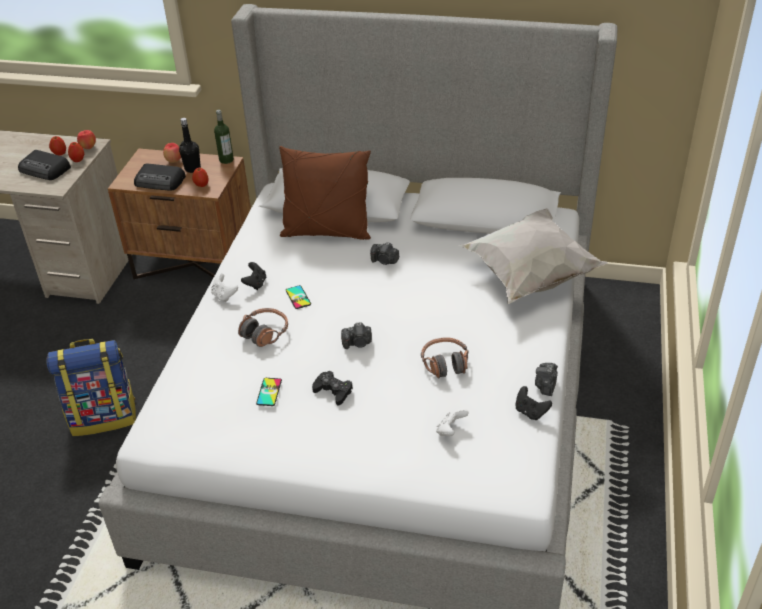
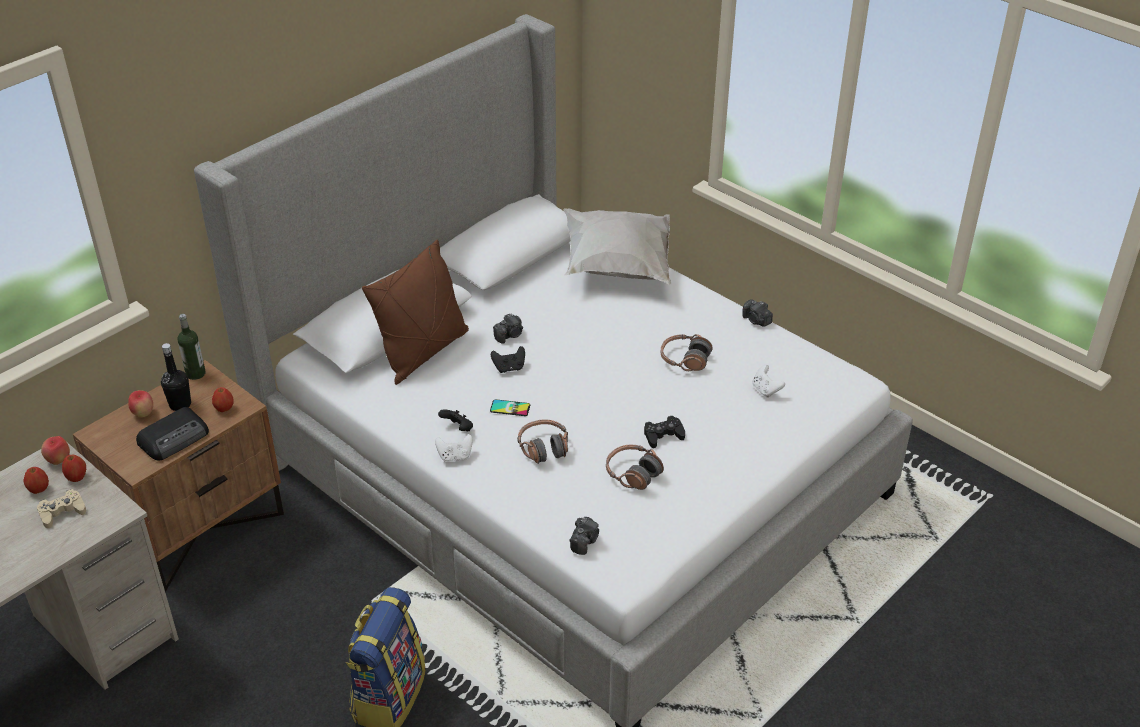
camera: 60 degrees left, 0 degrees up
radio [18,150,71,180] -> beige game controller [37,489,86,528]
phone [256,378,282,406] -> headphones [606,445,664,490]
camera [341,323,372,349] -> camera moved to [570,517,599,555]
black game controller [515,386,552,420] -> black game controller moved to [491,346,525,373]

